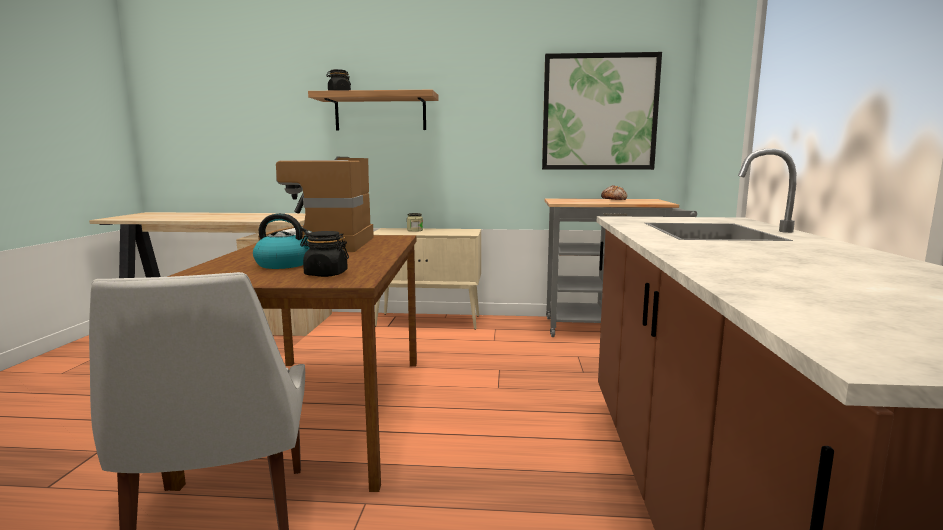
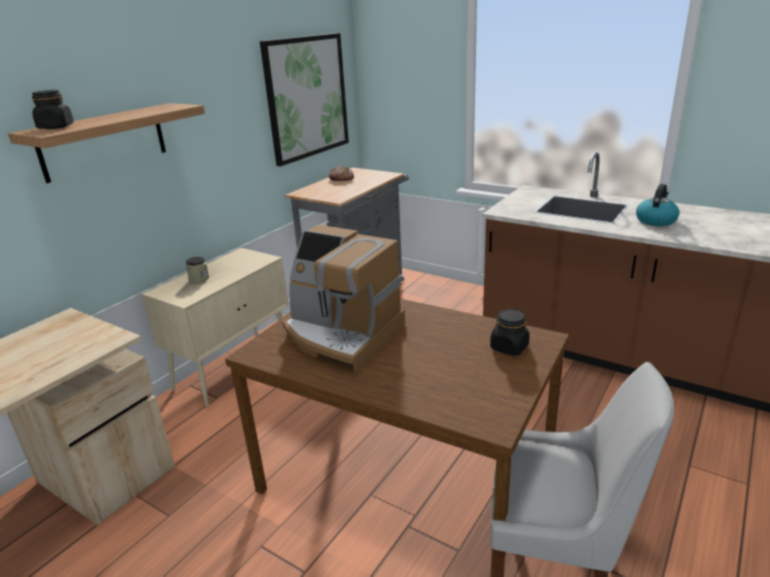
camera: 60 degrees left, 15 degrees up
kettle [253,213,311,269] -> kettle moved to [636,184,679,226]

